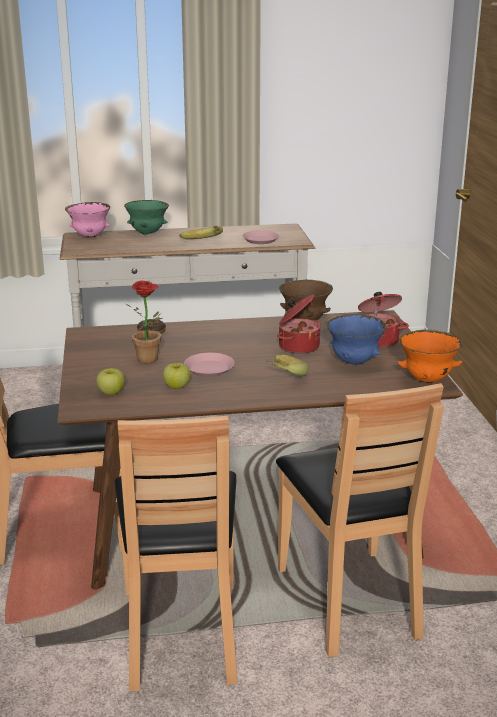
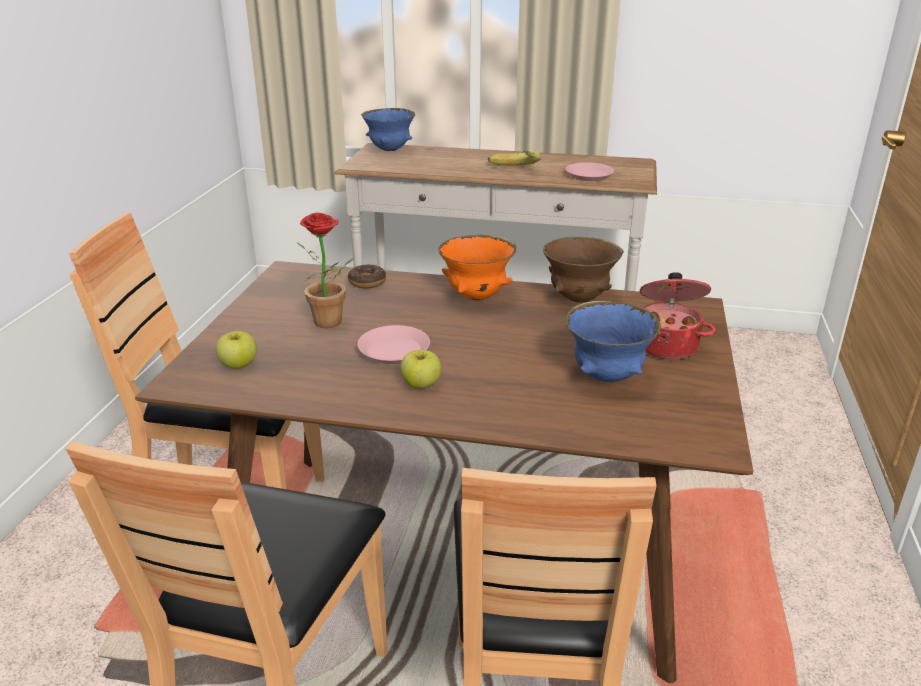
camera: 20 degrees right, 5 degrees up
pink bowl [65,202,110,238] -> blue bowl [361,108,415,151]
green bowl [124,200,169,235] -> none
apple [163,363,191,389] -> apple moved to [400,350,441,389]
banana [266,355,309,376] -> none
cooking pot [277,294,321,354] -> none
orange bowl [398,330,463,383] -> orange bowl moved to [438,235,516,300]

